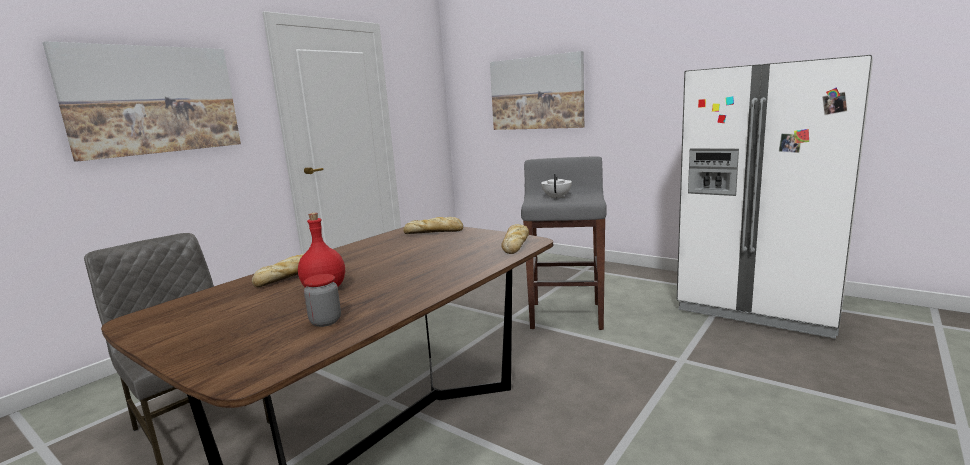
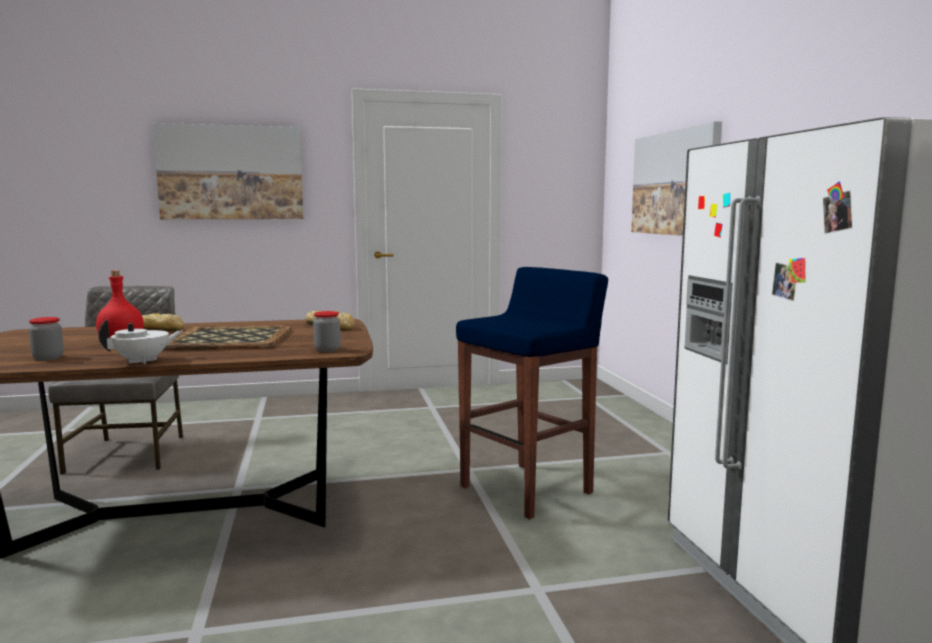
camera: 40 degrees right, 5 degrees down
bread [501,224,529,254] -> jar [313,311,341,352]
grey stool [521,156,607,330] -> blue stool [456,267,608,519]
white teapot [541,174,572,199] -> white teapot moved to [99,319,183,364]
none -> tray [164,325,292,350]

